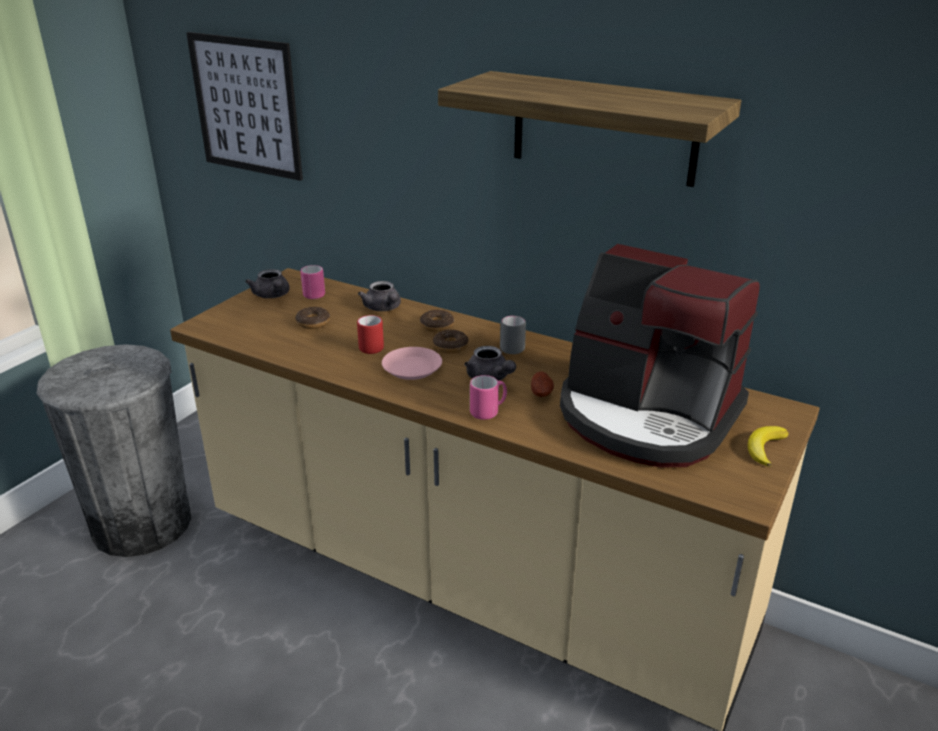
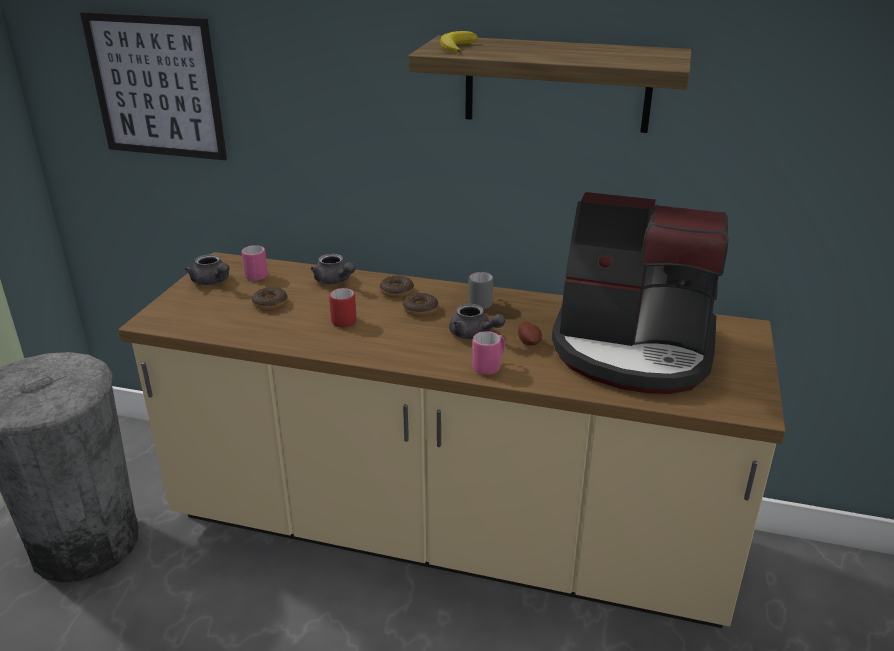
camera: 15 degrees left, 0 degrees up
pink plate [382,347,442,380] -> none
banana [748,426,789,467] -> banana moved to [440,31,478,53]

